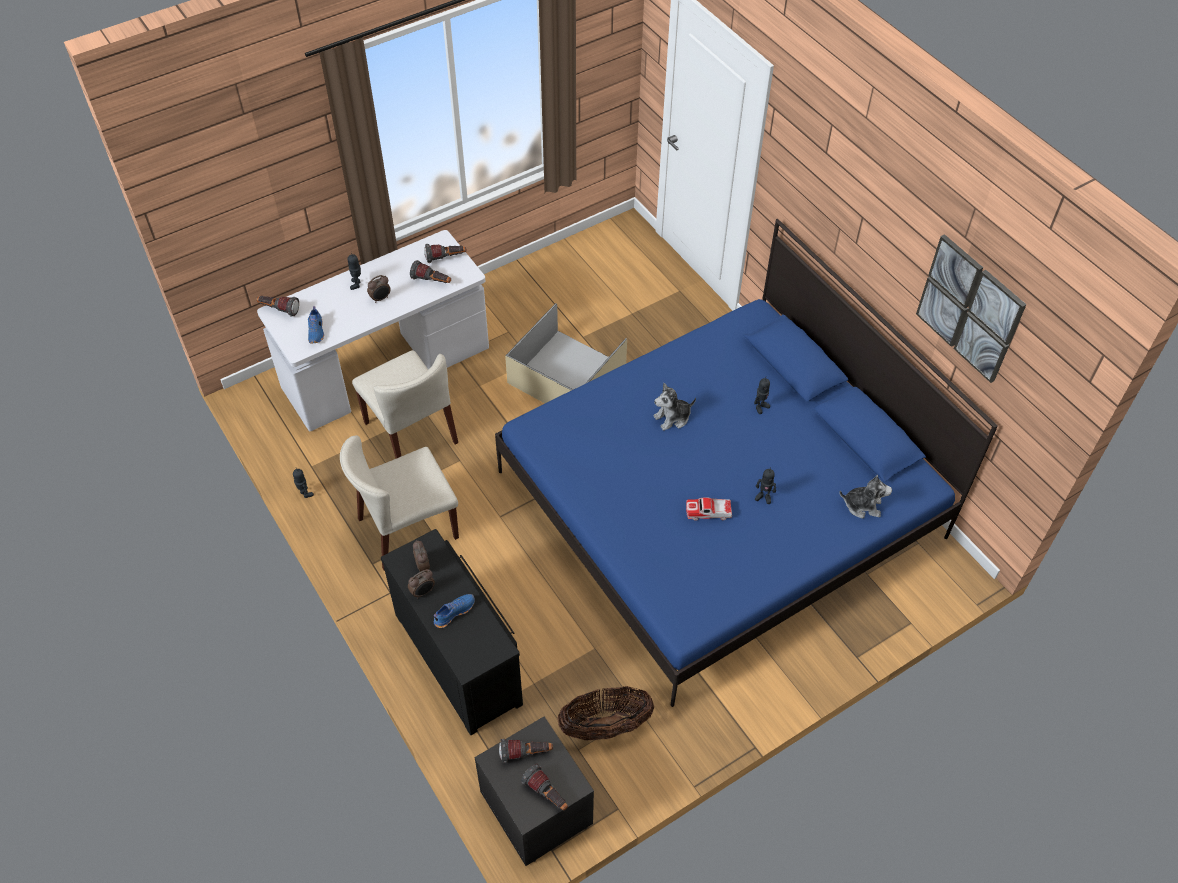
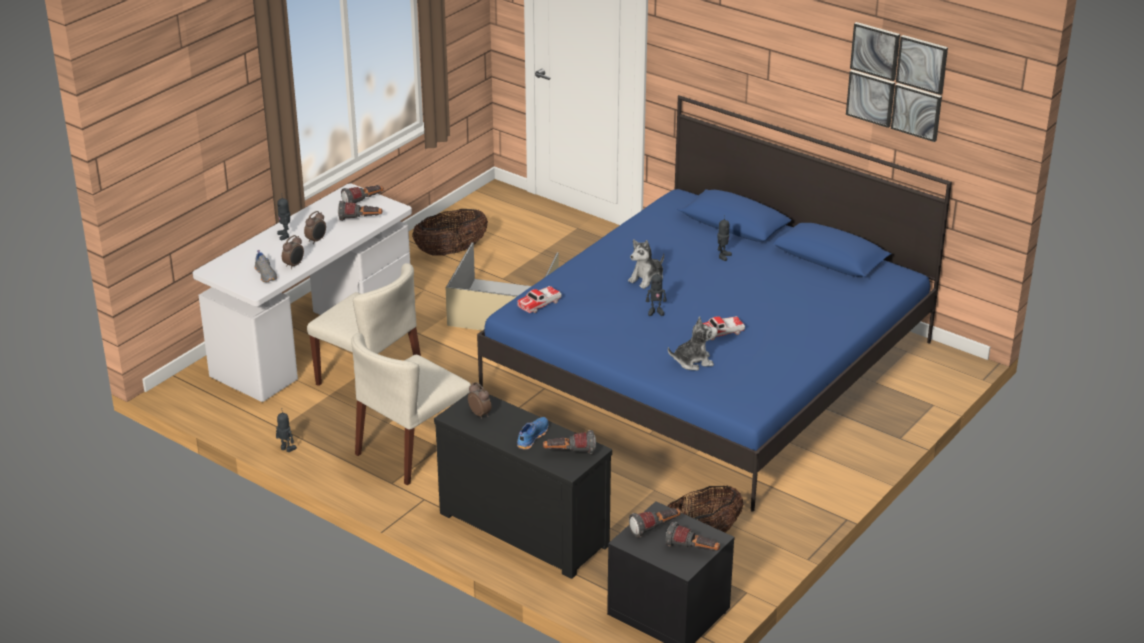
camera: 20 degrees left, 20 degrees down
flashlight [256,296,299,317] -> flashlight moved to [543,430,596,454]
blue shoe [308,306,324,343] -> grey shoe [254,250,277,282]
alarm clock [408,569,435,599] -> alarm clock moved to [282,235,304,269]
toy robot [755,467,776,504] -> toy robot moved to [646,269,667,316]
plush toy [839,475,892,518] -> plush toy moved to [668,316,718,370]
none -> basket [412,209,488,256]
none -> toy car [517,286,562,313]

